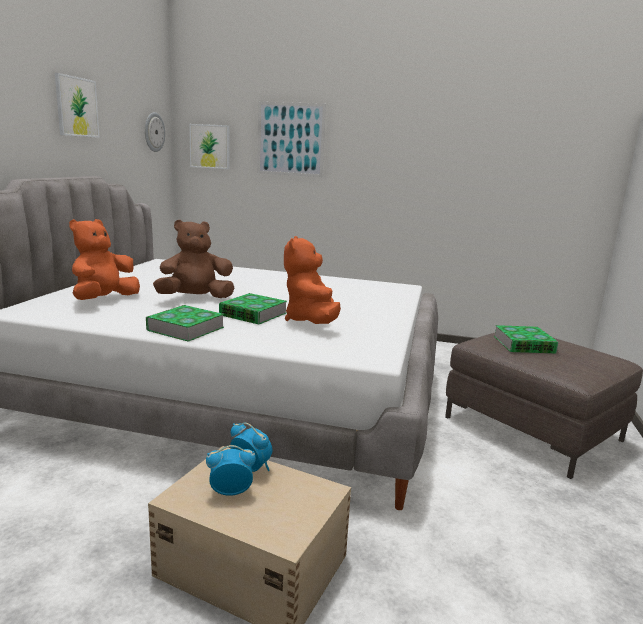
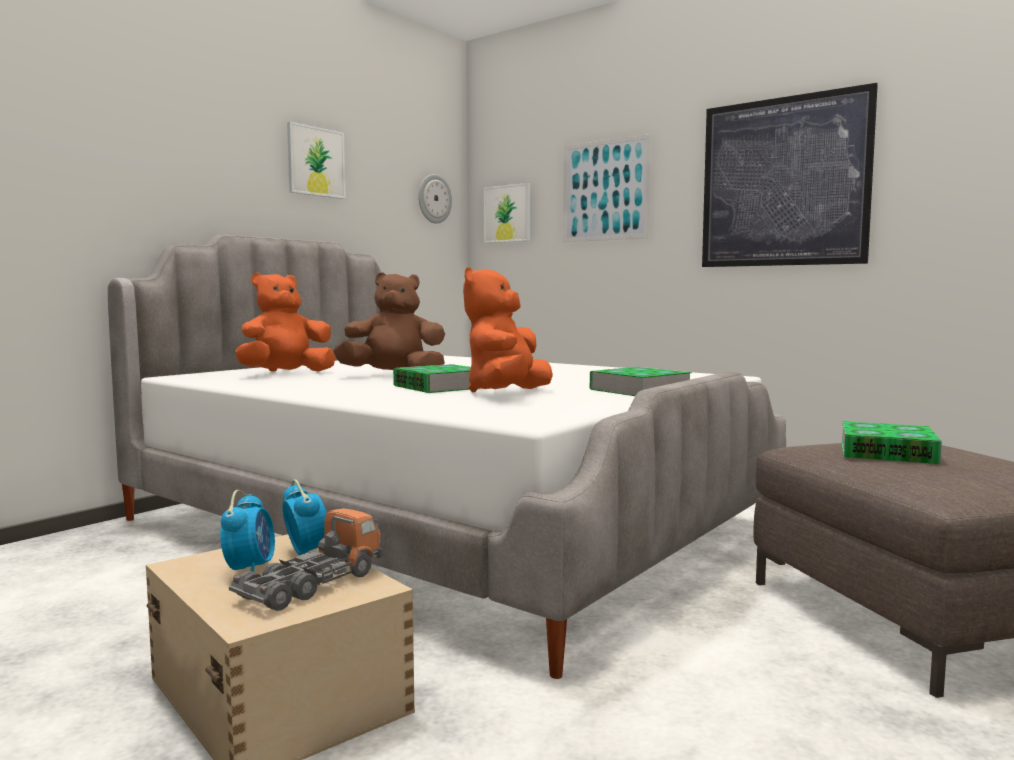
camera: 25 degrees right, 10 degrees down
book [146,305,224,342] -> book moved to [590,367,692,396]
alarm clock [206,445,256,496] -> alarm clock turned 75 degrees clockwise [220,490,275,572]
none -> toy truck [229,508,384,611]
none -> picture [702,83,878,267]

